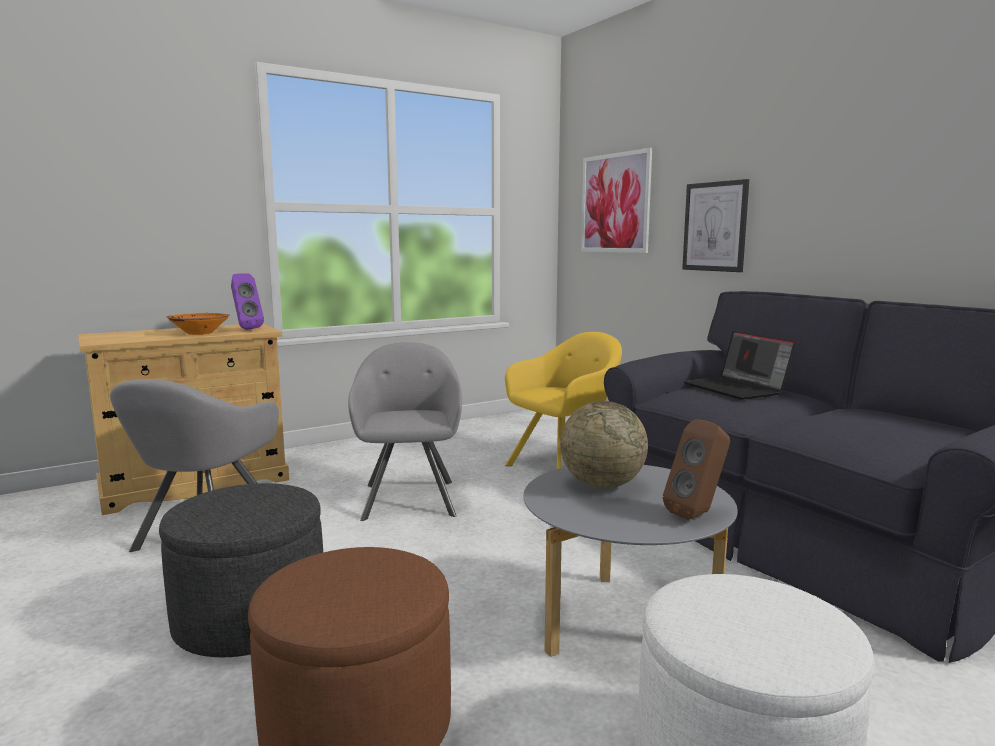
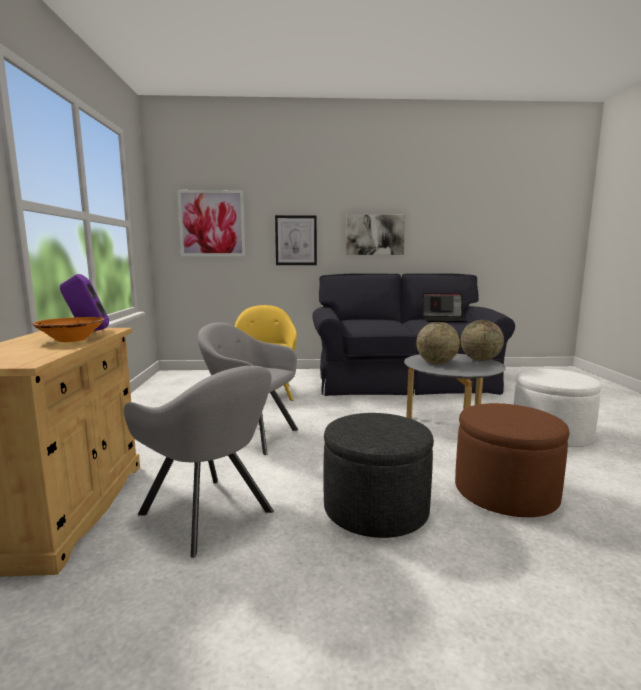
camera: 60 degrees left, 0 degrees up
brown speaker [663,419,730,520] -> globe [461,320,504,361]
laptop [684,331,796,400] -> laptop moved to [422,293,467,322]
none -> picture [346,215,405,255]

